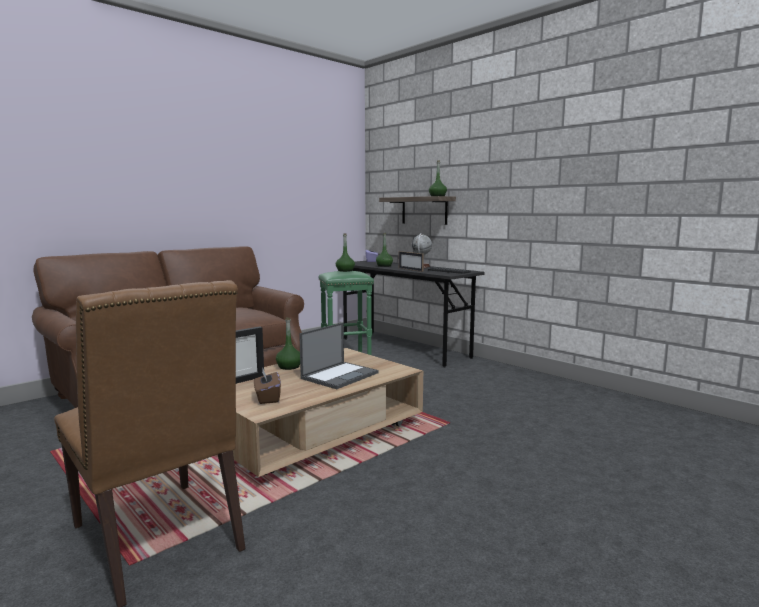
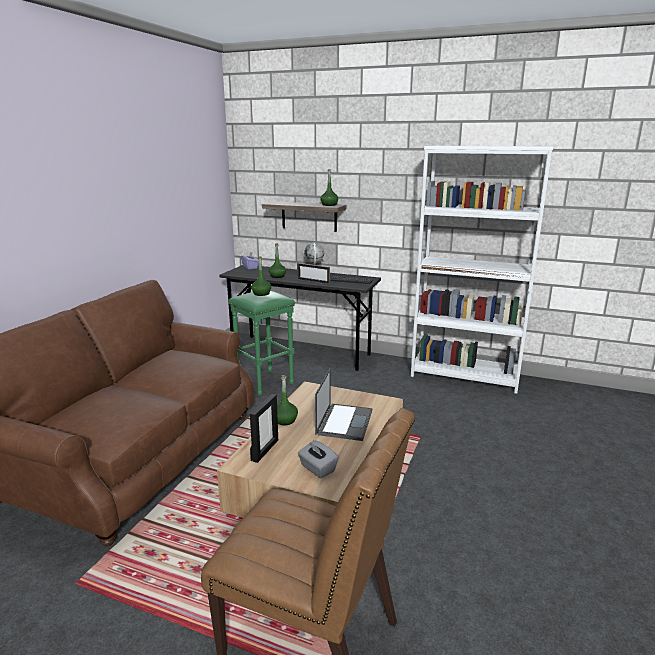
camera: 25 degrees left, 10 degrees up
brown tissue box [254,369,281,404] -> grey tissue box [298,440,338,478]
none -> white bookcase [411,146,553,394]

